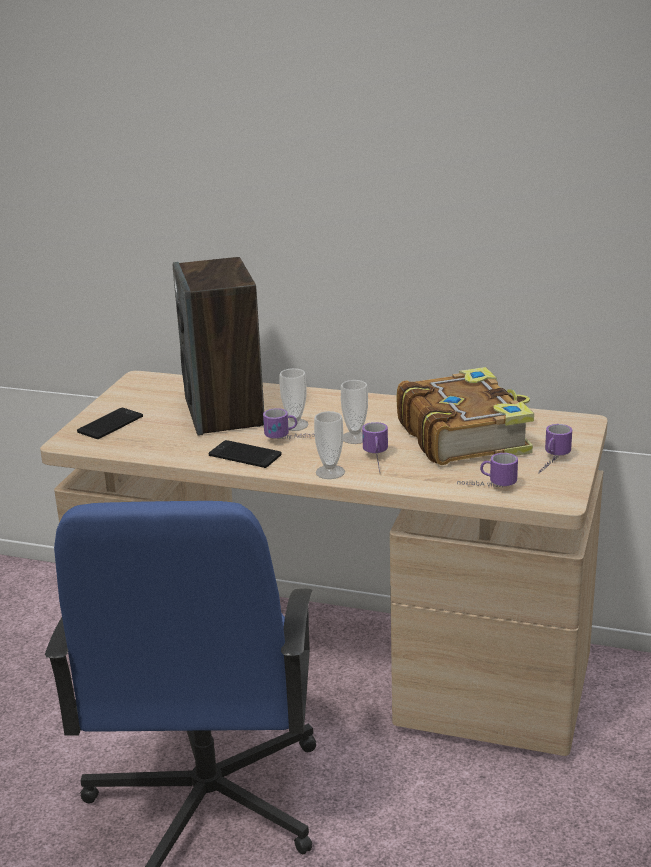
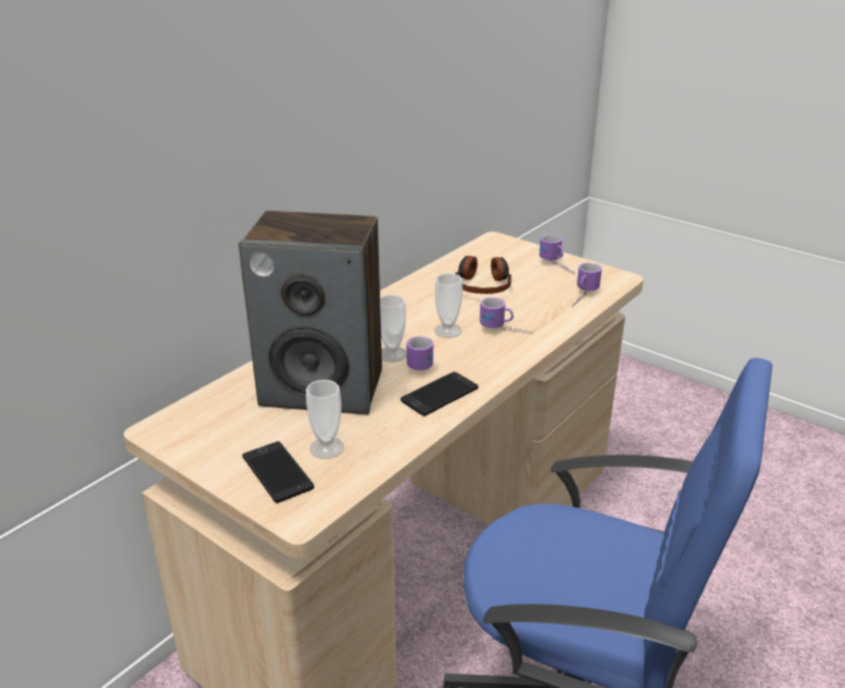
camera: 70 degrees left, 5 degrees up
cup [314,411,345,479] -> cup moved to [306,380,344,459]
book [397,367,534,465] -> headphones [455,256,512,294]

